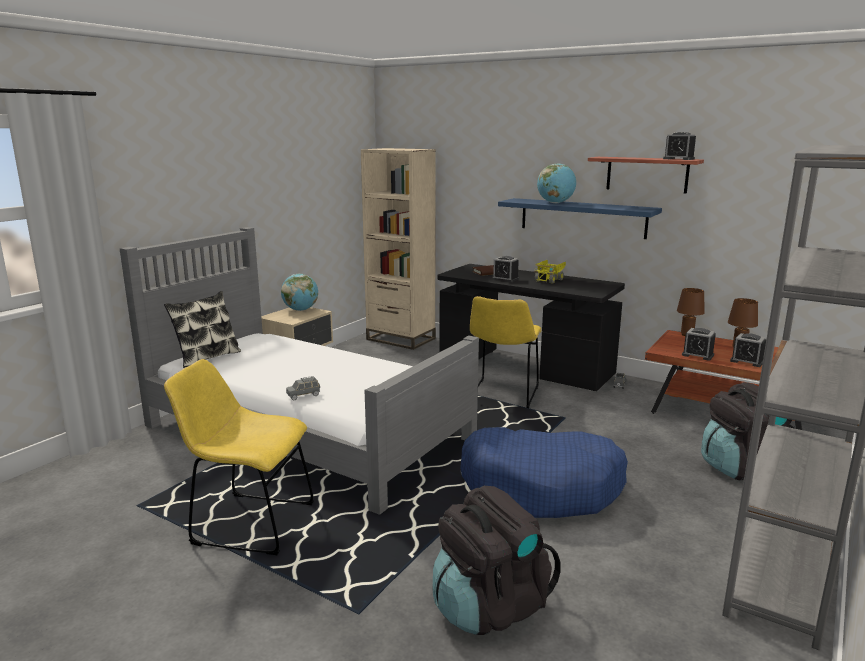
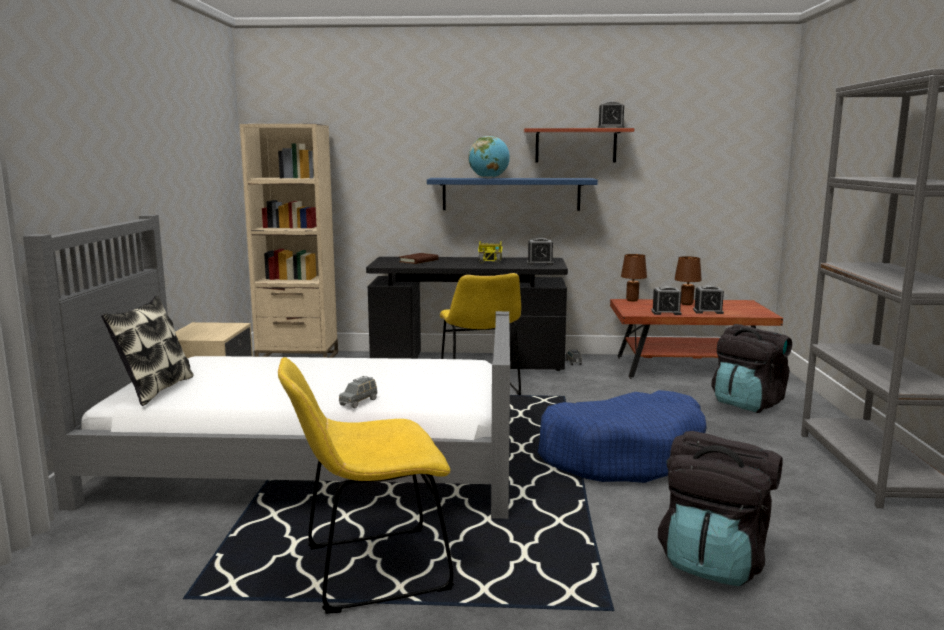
camera: 30 degrees left, 5 degrees down
globe [281,274,318,311] -> none
alarm clock [492,256,519,282] -> alarm clock moved to [527,238,554,265]

